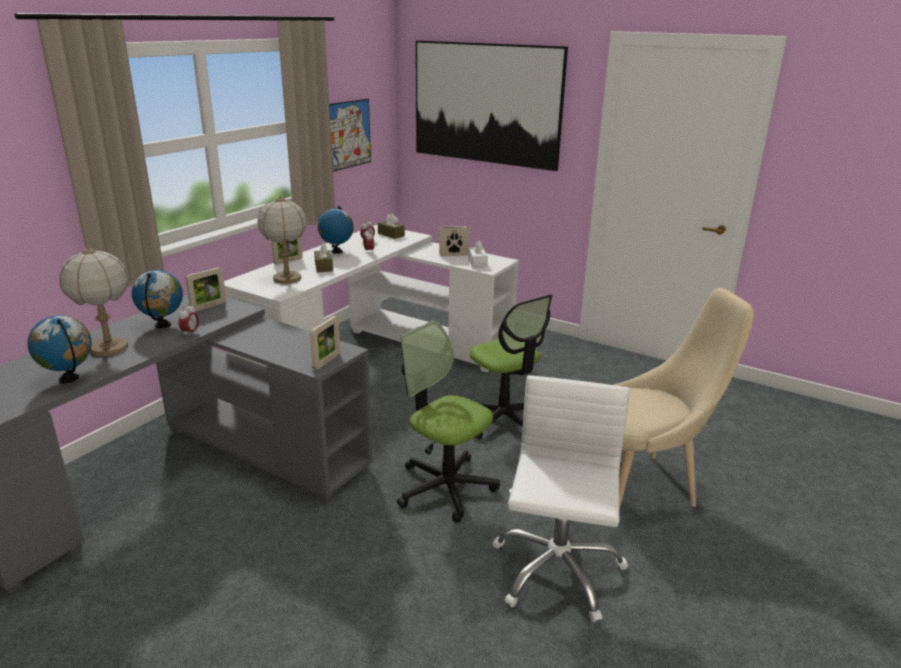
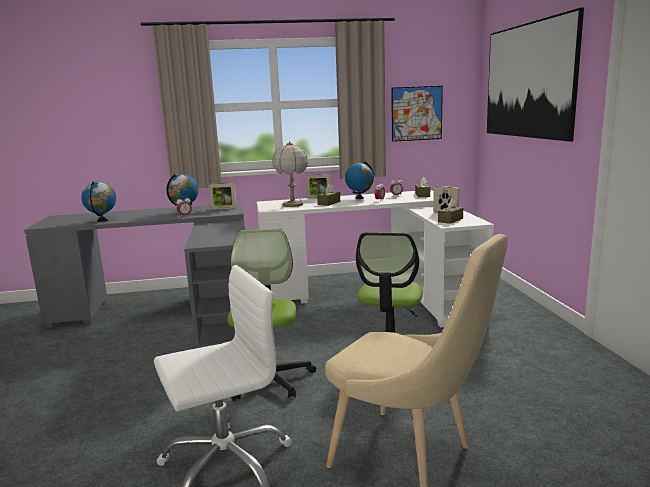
camera: 50 degrees right, 10 degrees down
table lamp [59,246,129,356] -> none
picture frame [310,316,340,369] -> none
white tissue box [468,240,488,268] -> brown tissue box [438,198,463,224]

